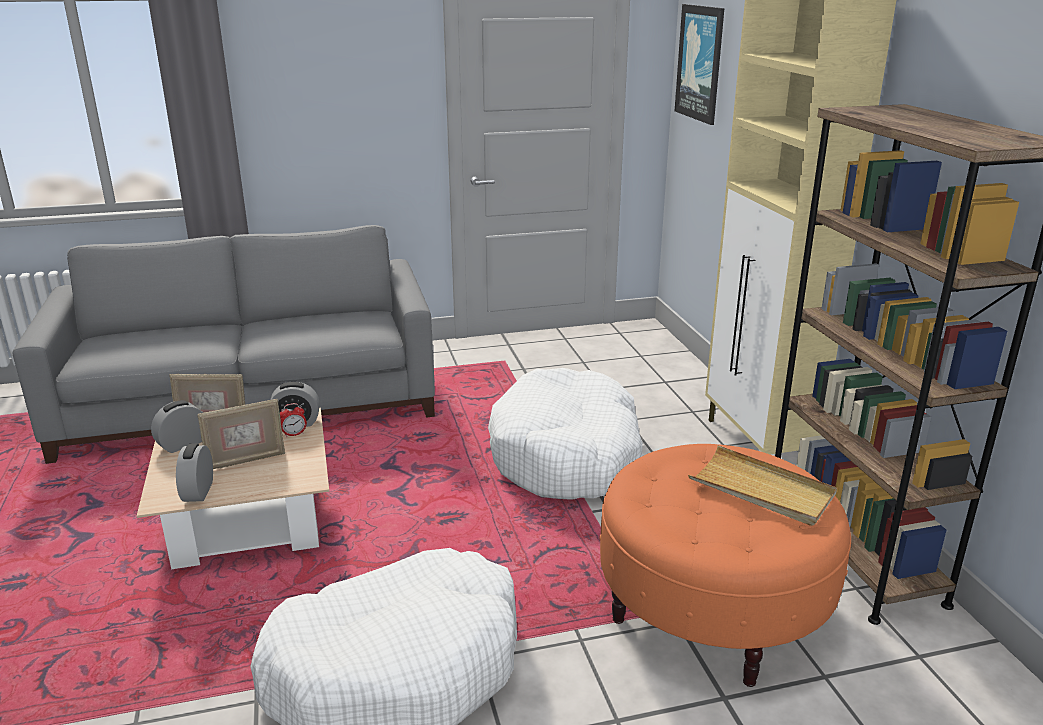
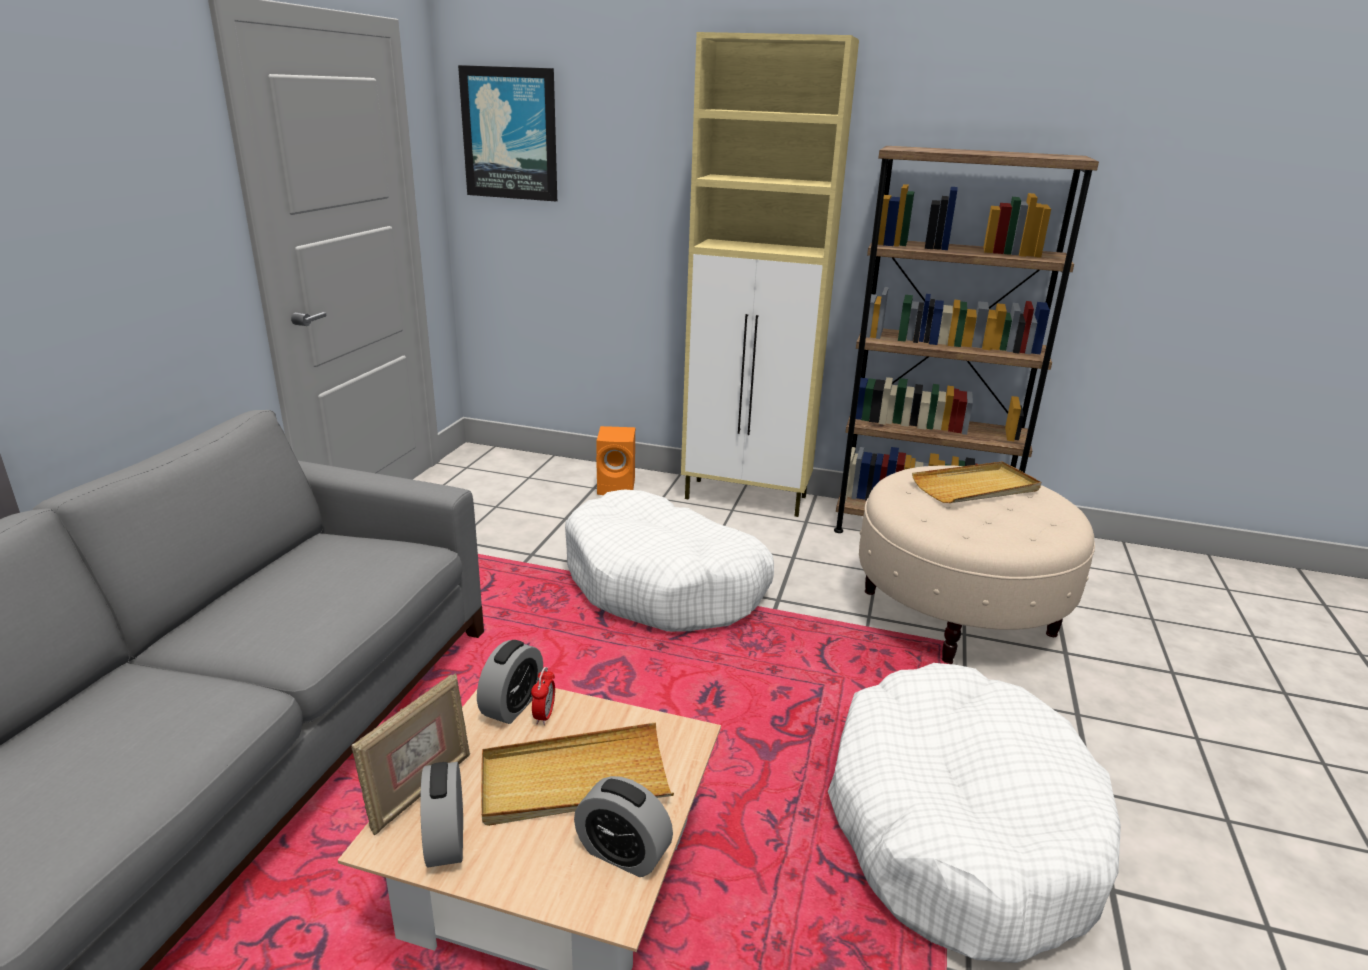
camera: 60 degrees left, 0 degrees up
picture frame [197,399,285,469] -> beige tray [481,722,674,826]
orange ottoman [599,444,851,687] -> beige ottoman [859,465,1095,664]
none -> orange speaker [596,426,635,495]

